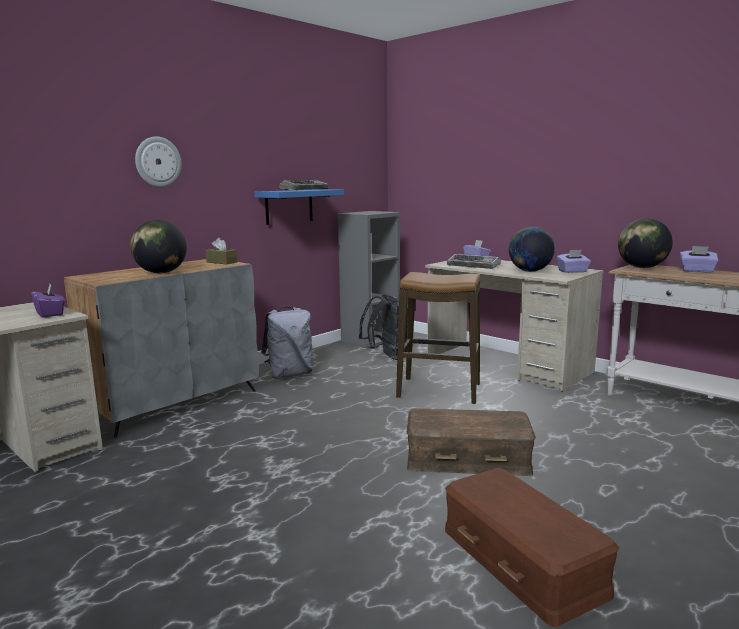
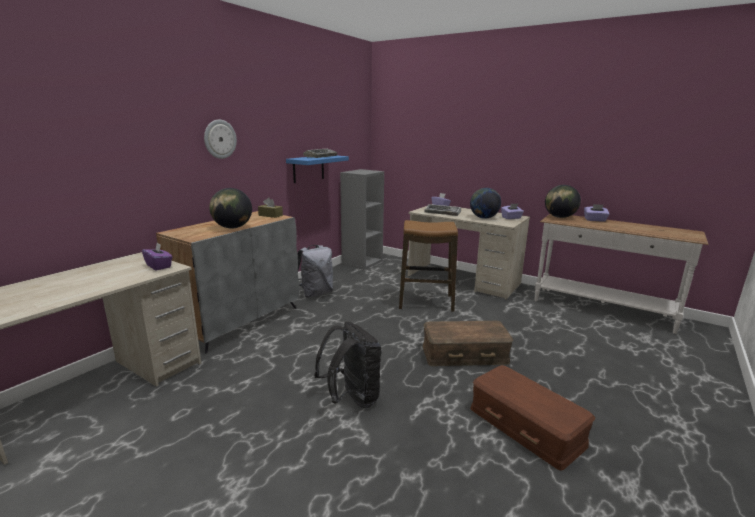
camera: 10 degrees left, 5 degrees up
black backpack [359,294,408,360] -> black backpack moved to [314,322,382,408]

